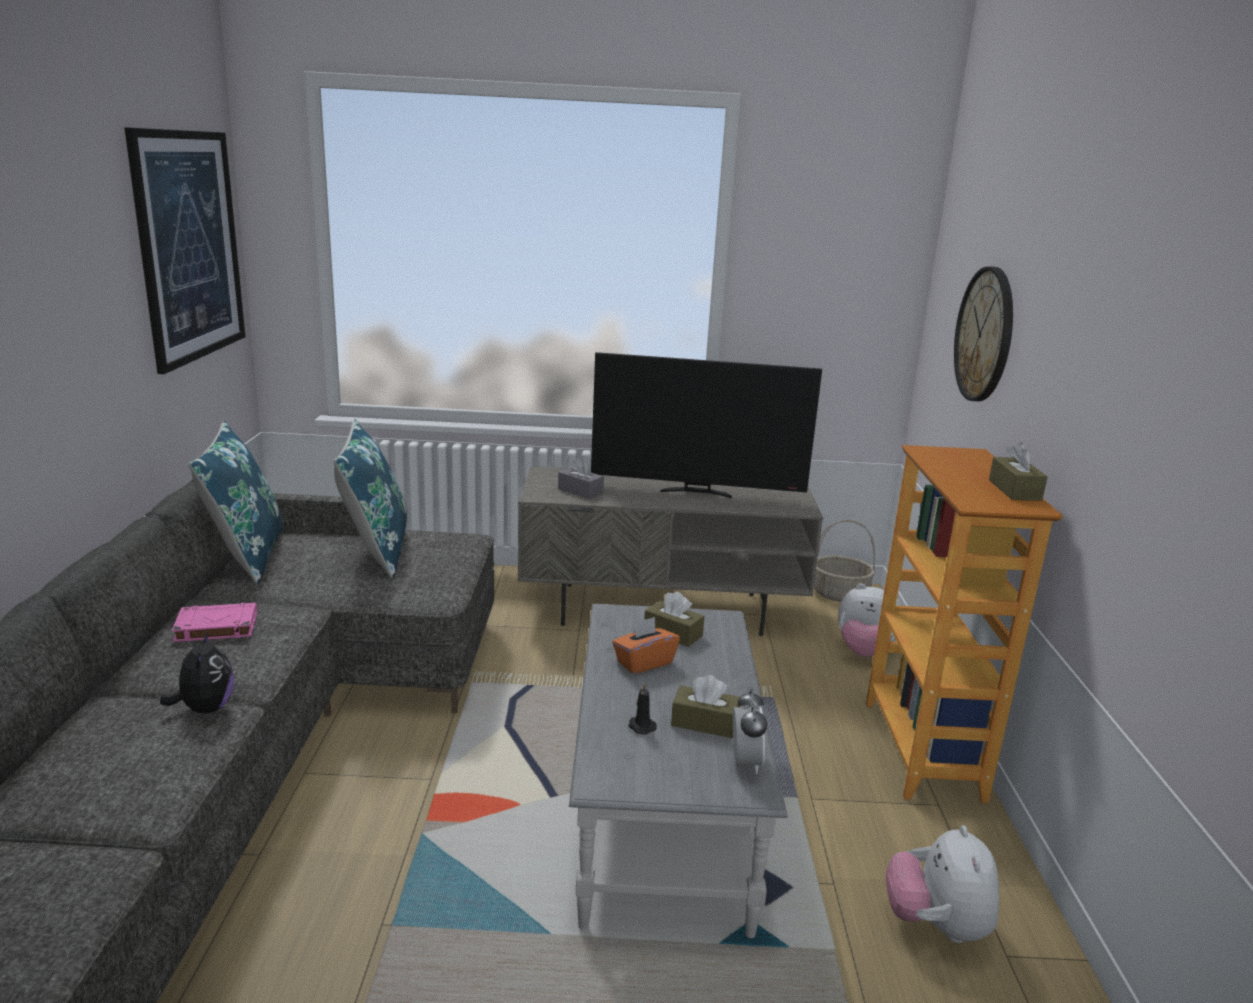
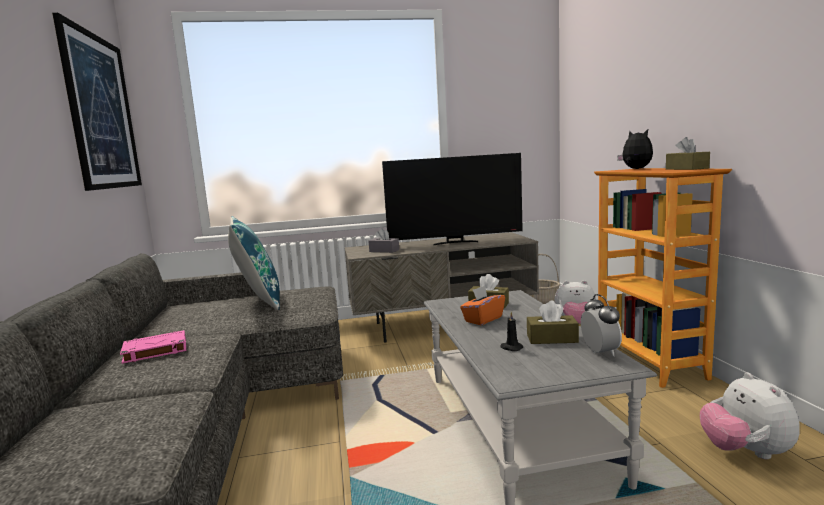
camera: 10 degrees left, 10 degrees down
plush toy [160,631,234,713] -> plush toy moved to [617,129,653,169]
blue pillow [189,421,283,584] -> none
wall clock [954,266,1013,401] -> none

